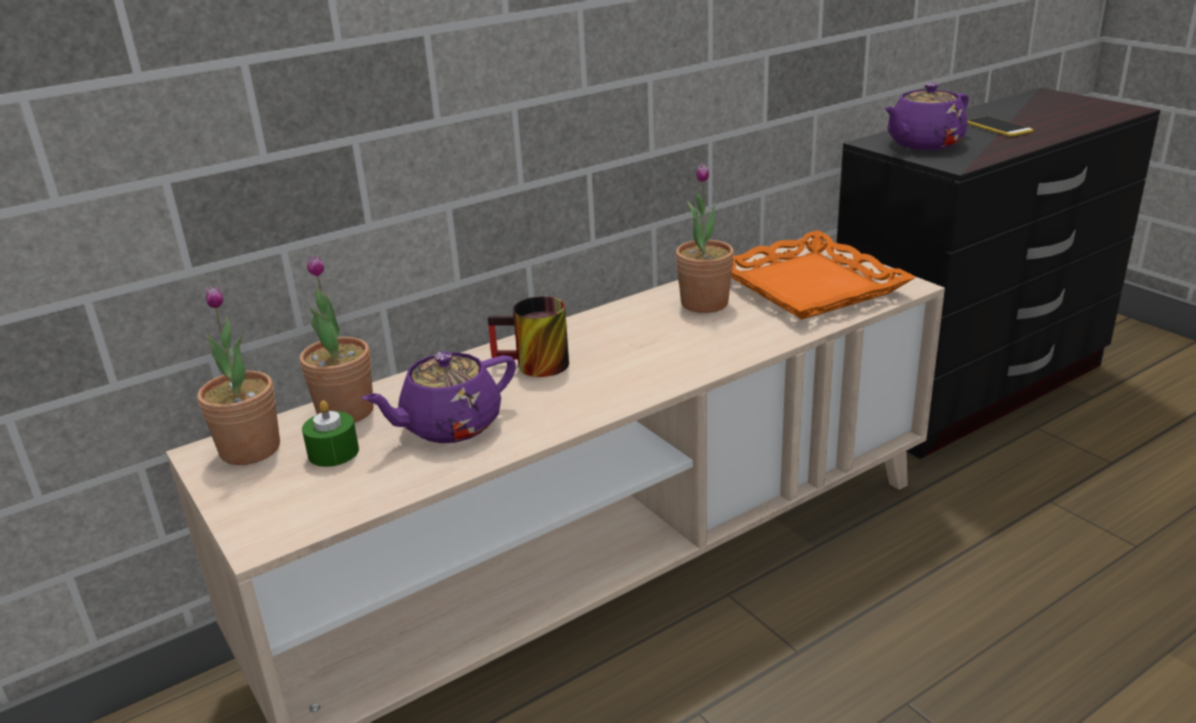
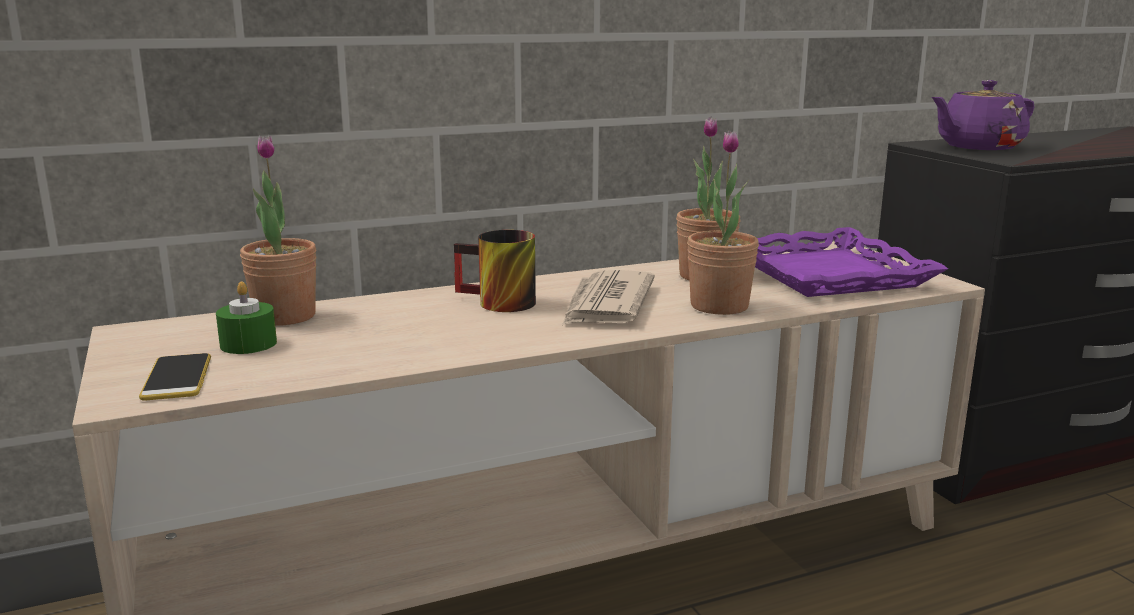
camera: 10 degrees right, 10 degrees down
potted plant [197,285,280,465] -> potted plant moved to [687,130,759,315]
purple teapot [361,351,516,443] -> none
orange tray [731,230,916,320] -> purple tray [755,227,948,297]
phone [968,116,1033,137] -> phone moved to [139,353,211,401]
none -> newspaper [562,270,655,325]

